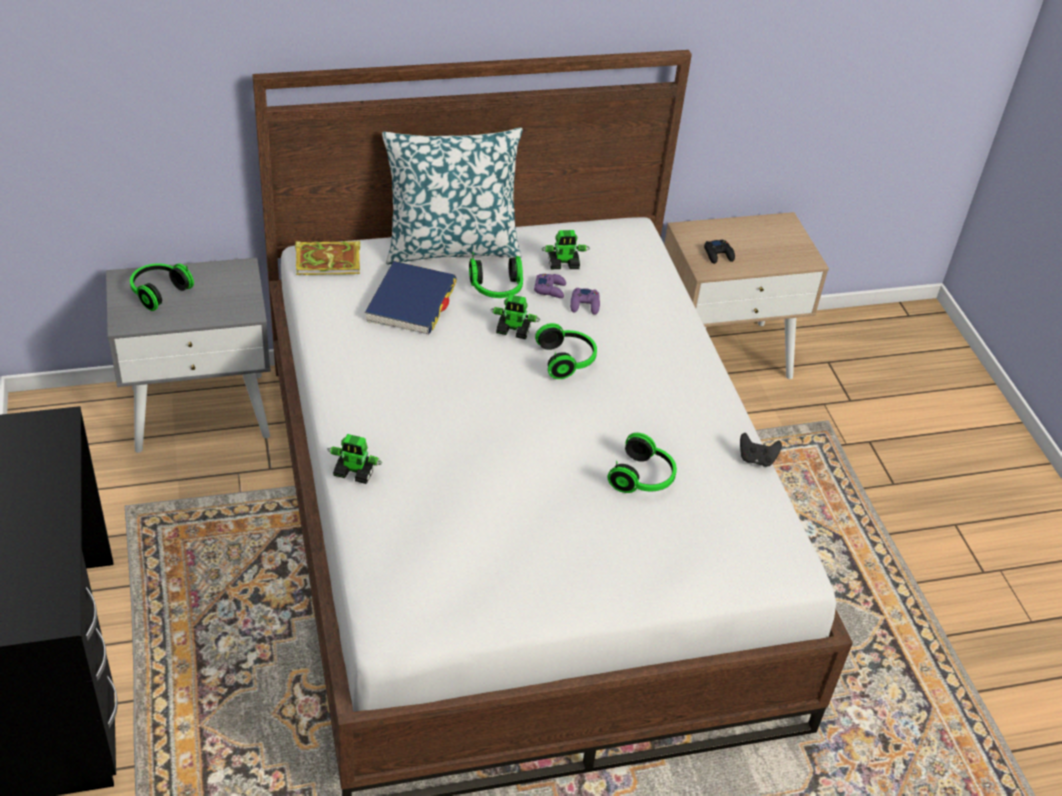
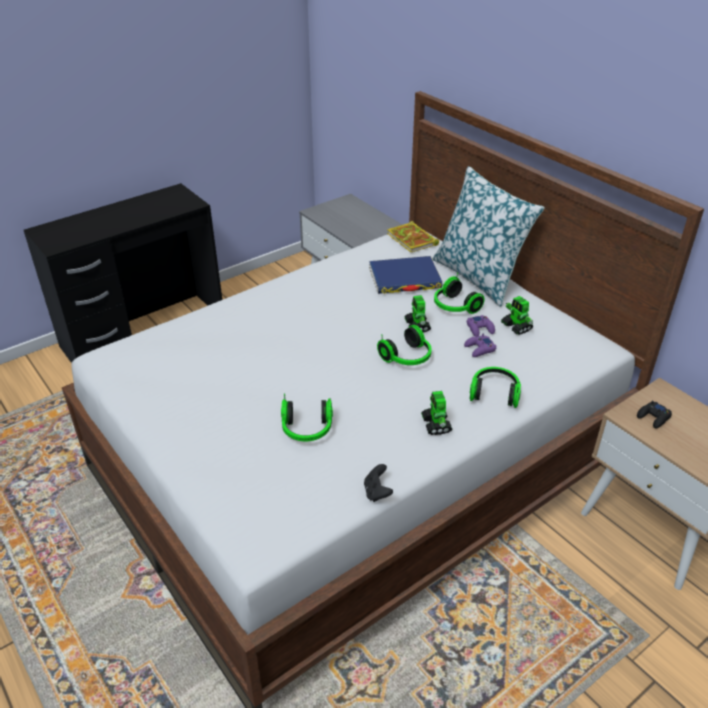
camera: 70 degrees right, 5 degrees down
headphones [130,263,194,311] -> headphones moved to [470,367,521,408]
toy robot [328,434,382,484] -> toy robot moved to [421,391,453,435]

